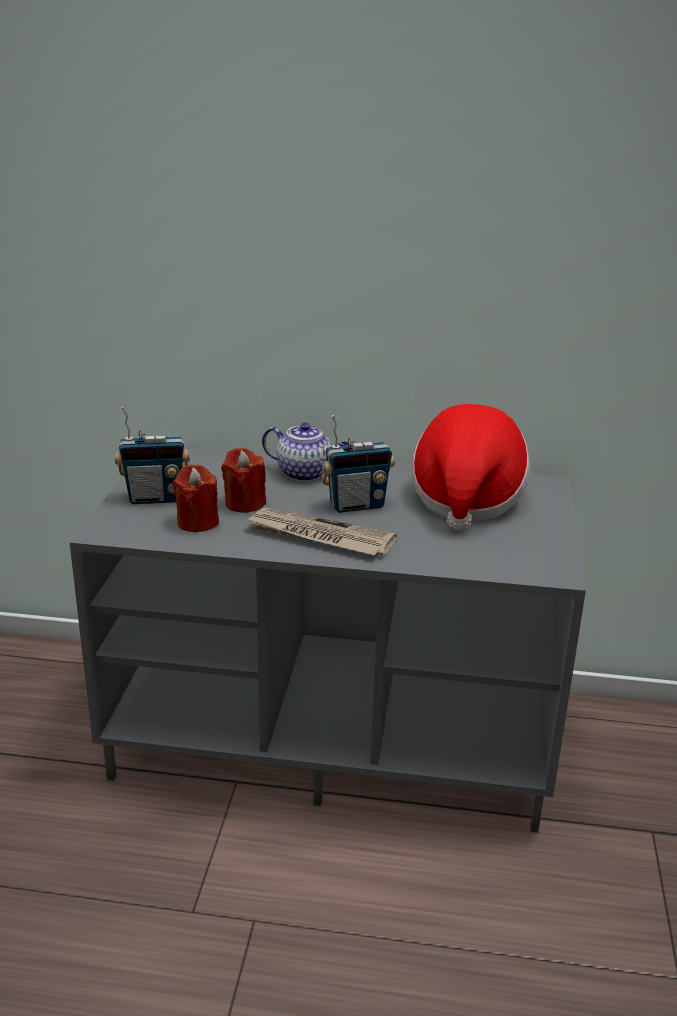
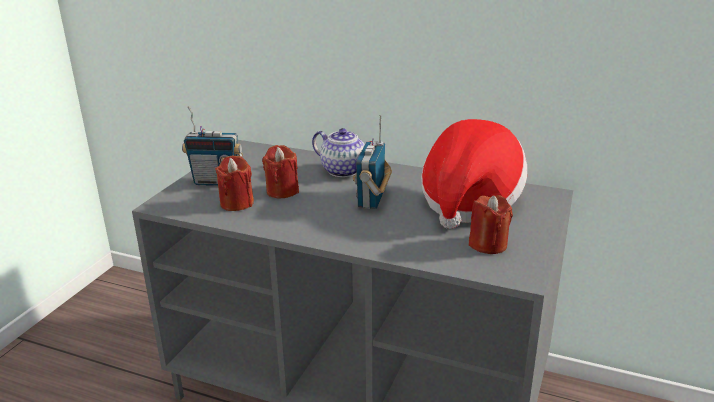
camera: 15 degrees right, 0 degrees up
newspaper [245,507,397,556] -> none
radio [321,415,395,513] -> radio turned 105 degrees clockwise [353,115,392,209]
none -> red candle [469,195,513,254]

